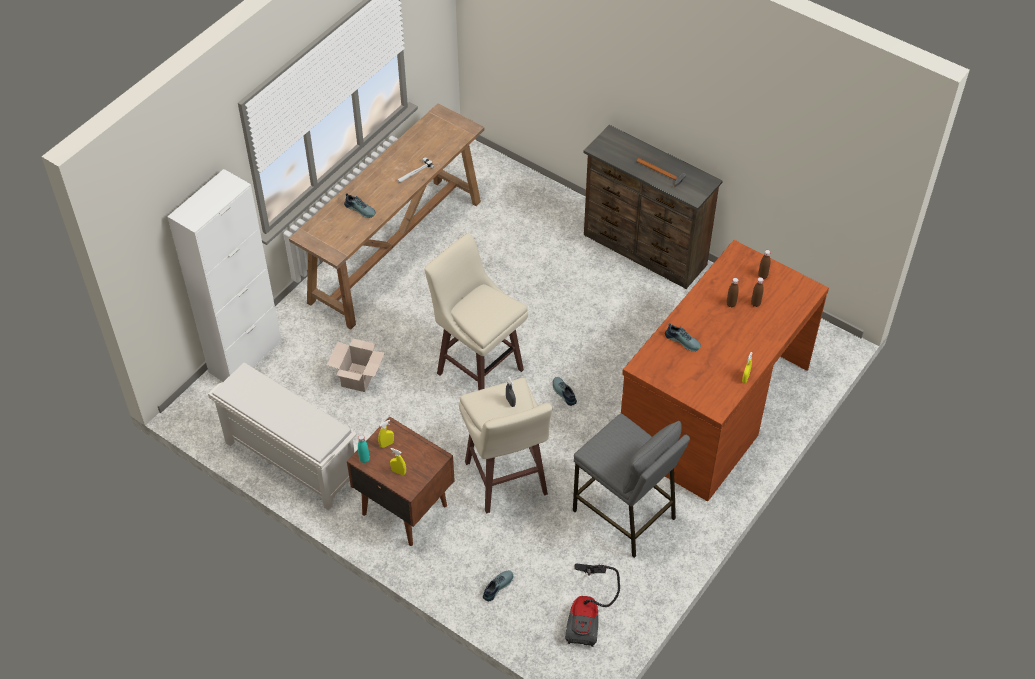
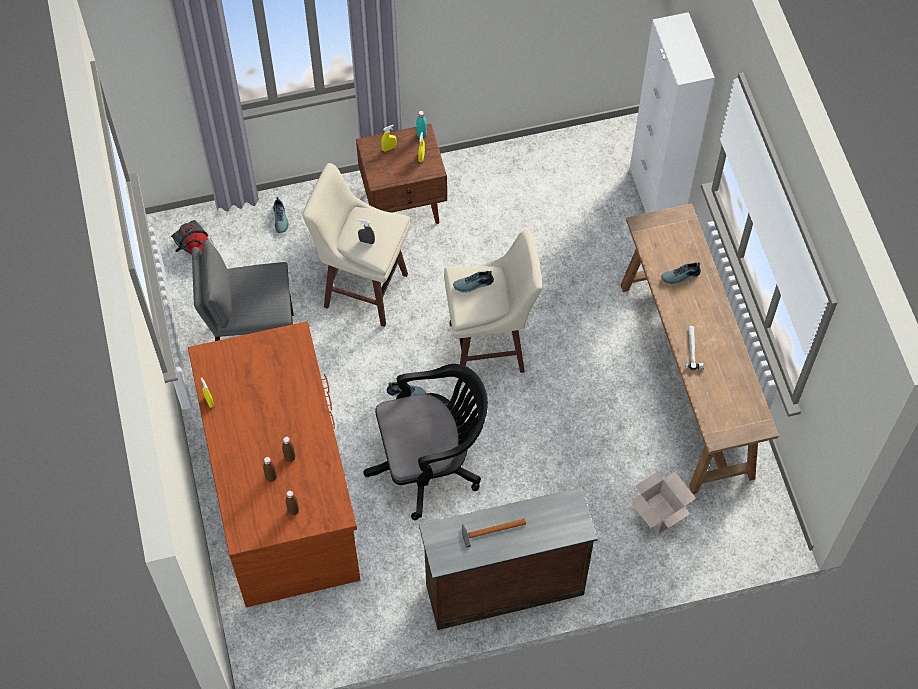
camera: 130 degrees right, 10 degrees up
white shoe rack [208,363,357,511] -> none
cardboard box [327,339,385,392] -> cardboard box moved to [630,472,696,534]
shoe [665,323,701,351] -> shoe moved to [453,271,494,293]
none -> black office chair [363,364,488,520]

